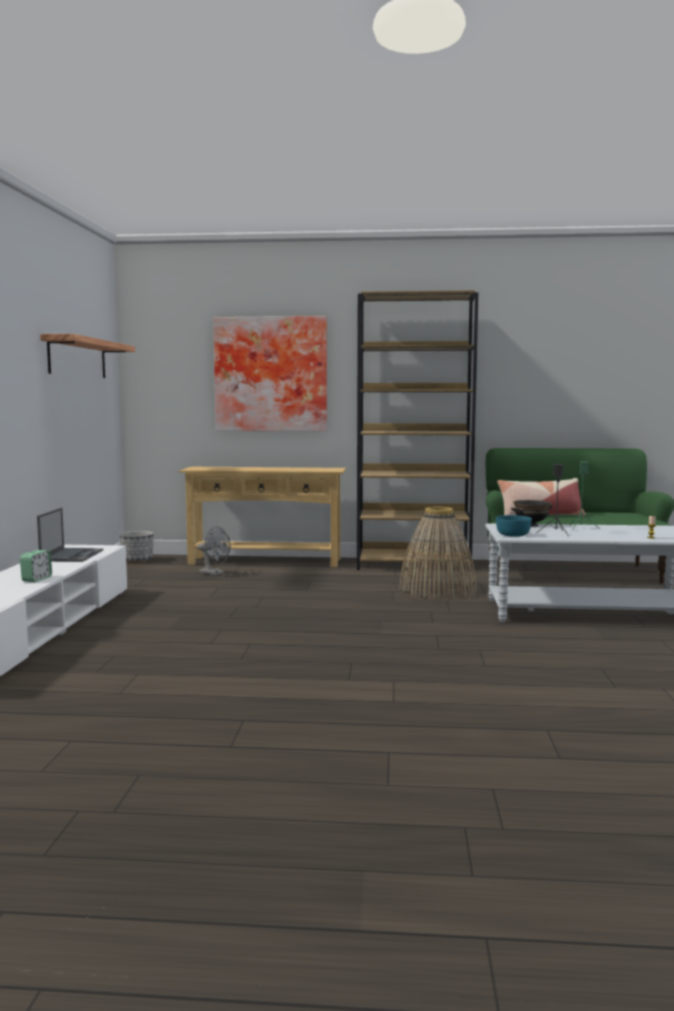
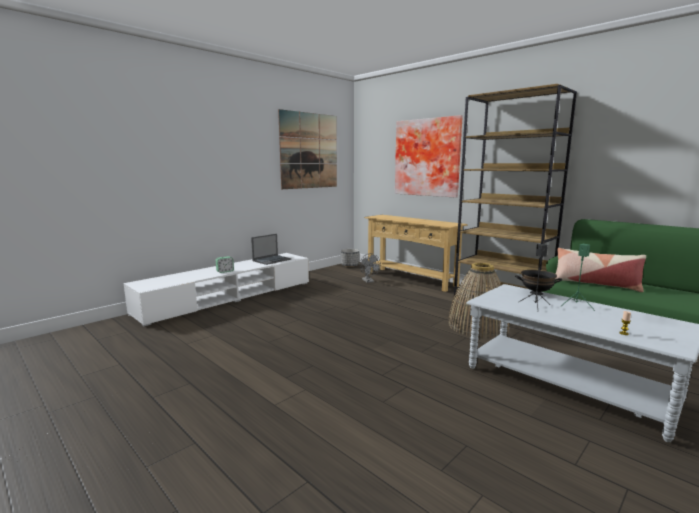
camera: 40 degrees right, 5 degrees up
shelf [40,334,135,378] -> picture [278,109,337,189]
turquoise bowl [496,515,532,537] -> none

